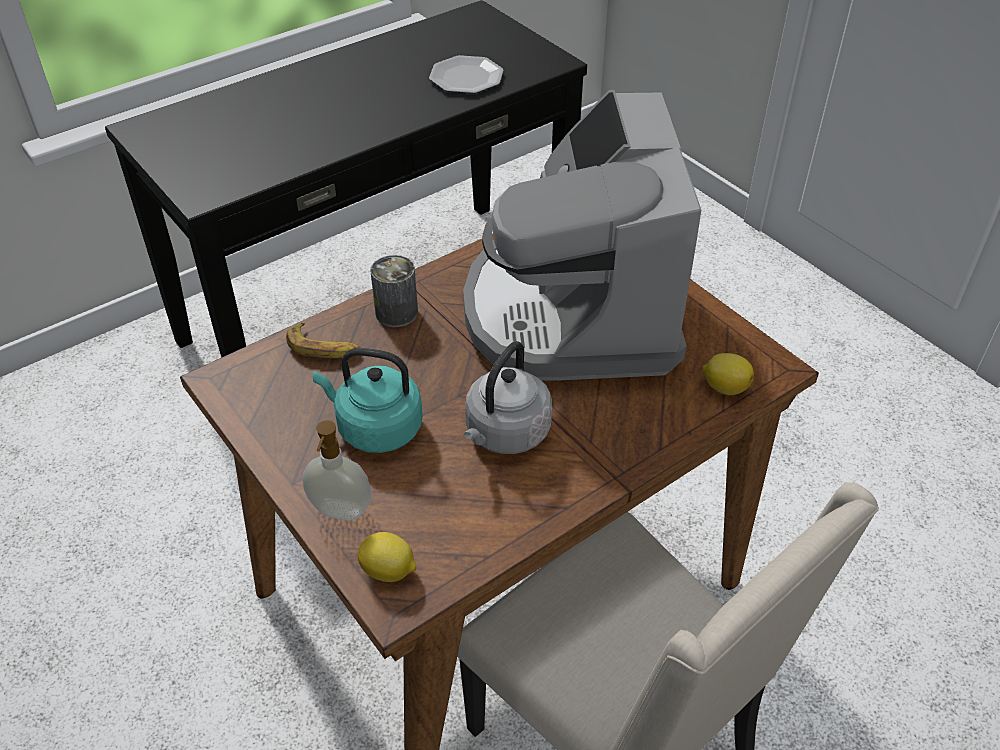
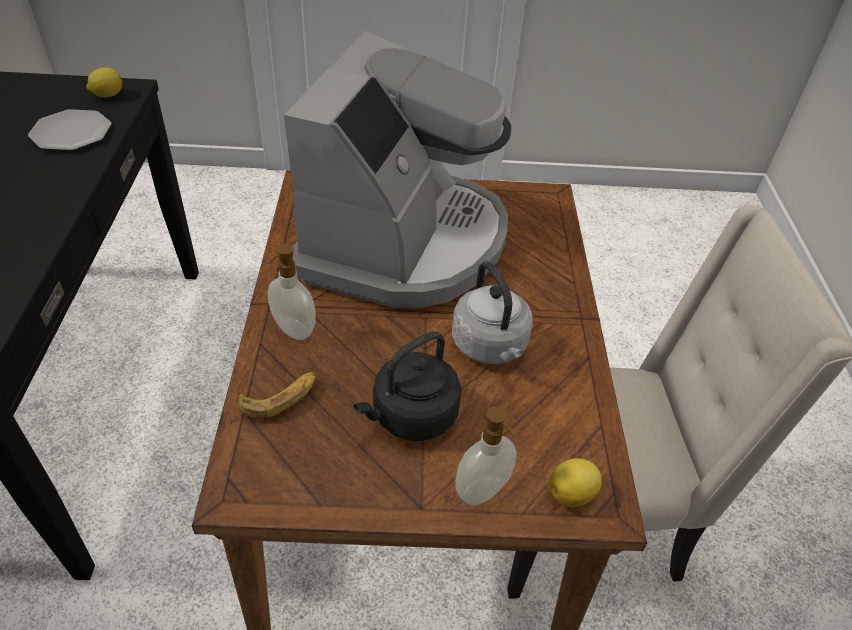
camera: 55 degrees left, 0 degrees up
turquoise kettle [313,348,423,453] -> black kettle [353,331,461,441]
can [370,255,418,327] -> soap dispenser [267,243,316,340]
coffee machine [463,90,701,381] -> coffee machine turned 105 degrees counterclockwise [284,31,511,308]
lemon [702,353,754,395] -> lemon moved to [86,67,122,97]

